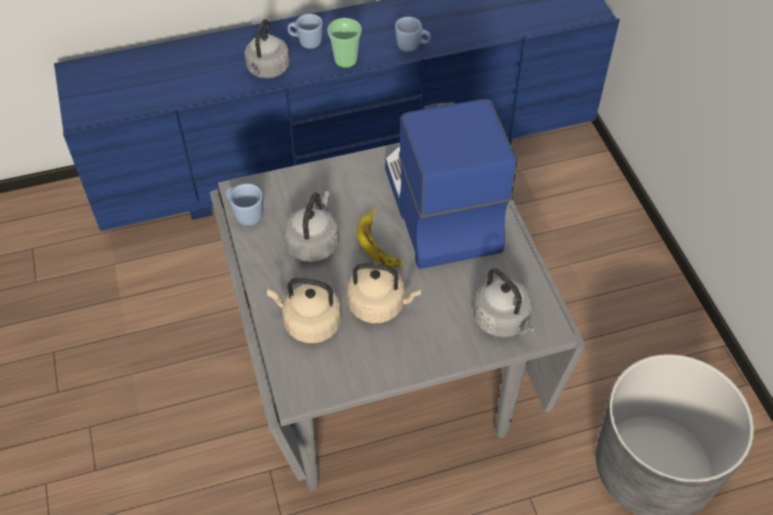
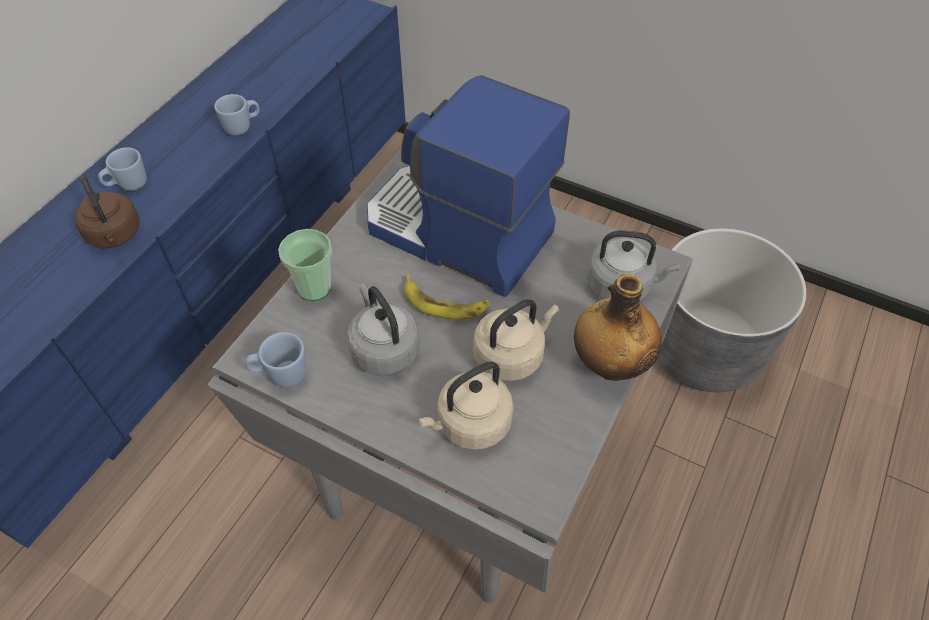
camera: 45 degrees left, 0 degrees up
grey kettle [244,19,290,79] -> brown kettle [74,176,140,248]
cup [327,18,362,68] -> cup moved to [278,229,332,301]
none -> bottle [574,273,662,381]

